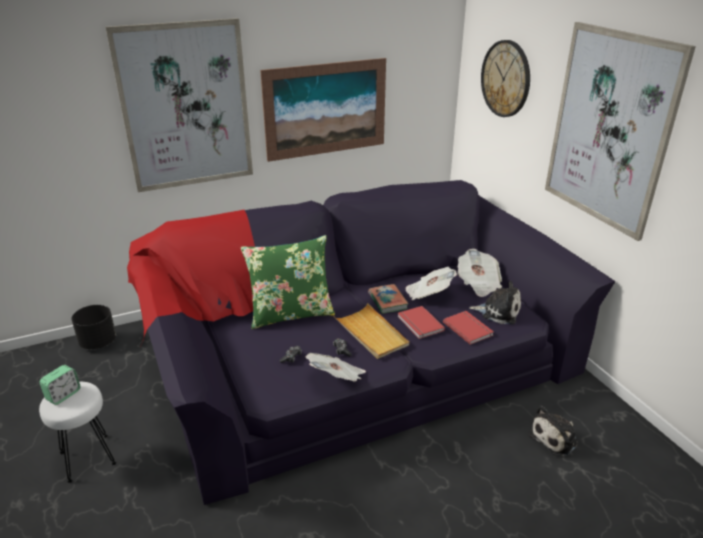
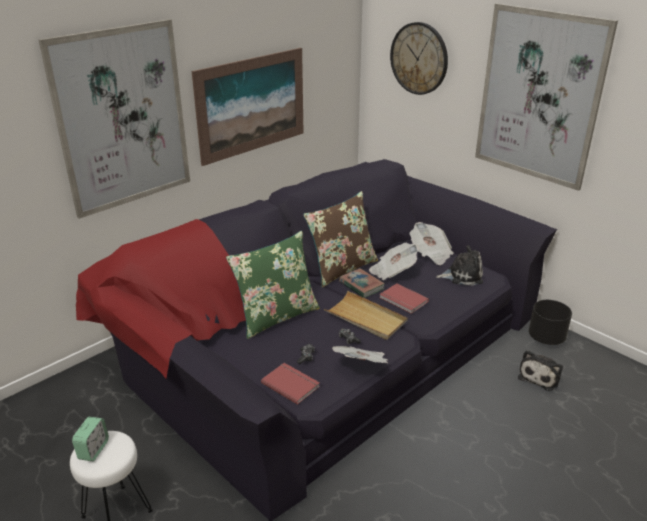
camera: 20 degrees left, 0 degrees up
black planter [71,305,116,349] -> black planter moved to [529,300,572,345]
red book [443,311,494,345] -> red book moved to [261,363,320,405]
none -> brown pillow [303,191,378,287]

